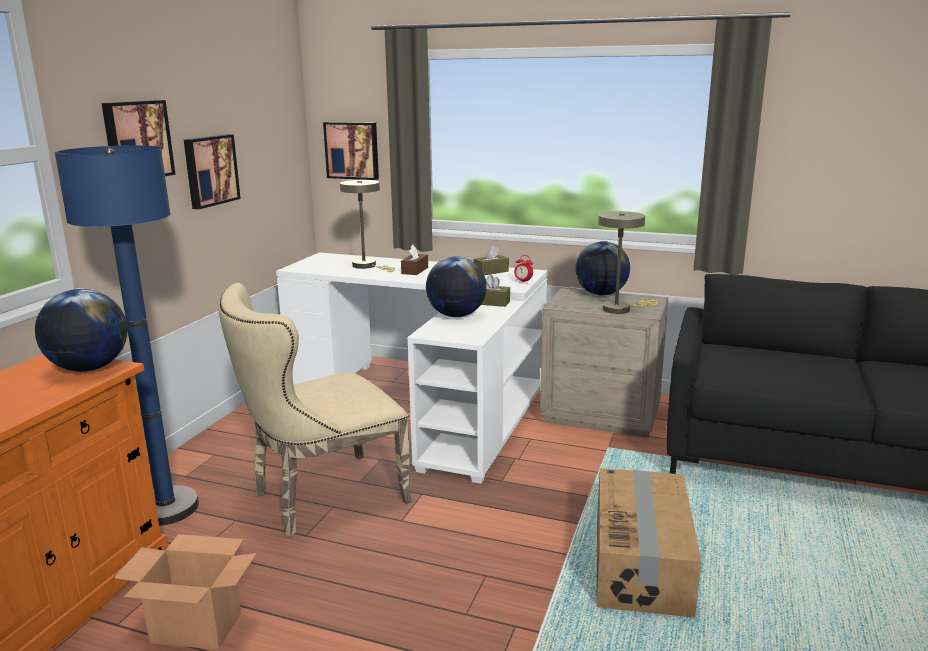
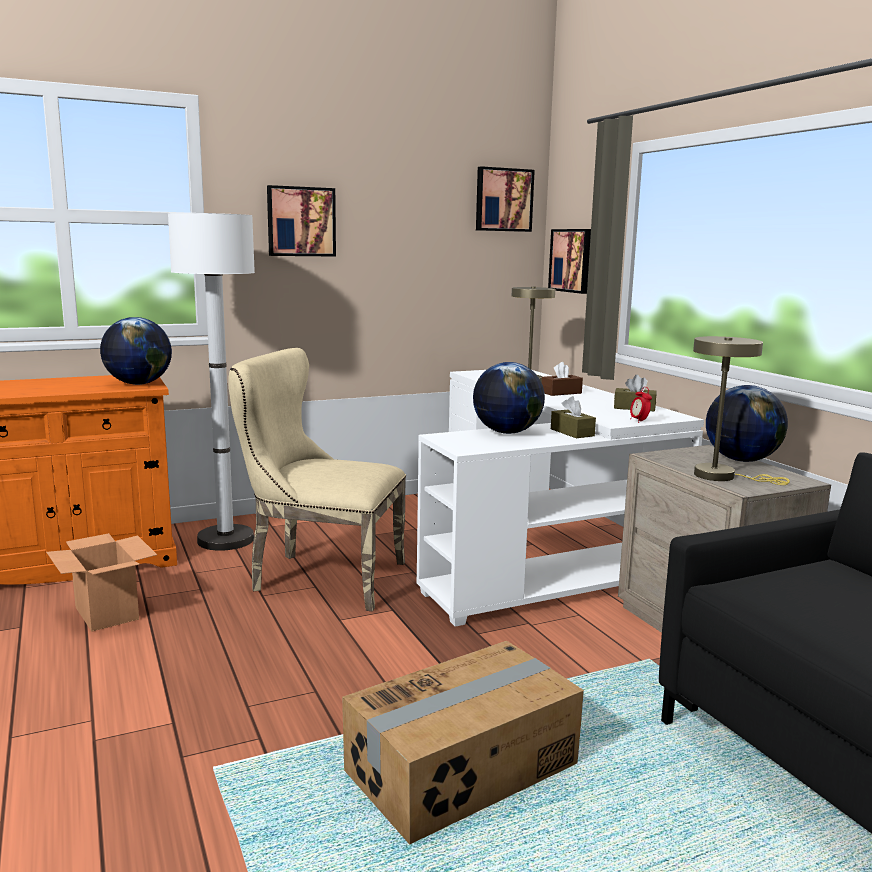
camera: 45 degrees right, 5 degrees down
blue floor lamp [55,145,199,526] -> white floor lamp [168,213,255,551]
picture [184,134,241,209] -> picture moved to [476,166,535,232]

